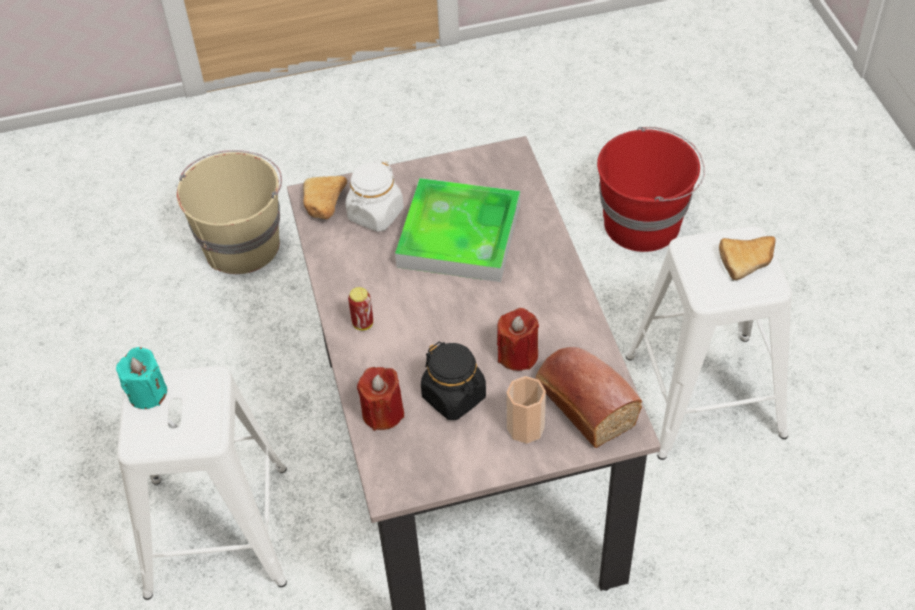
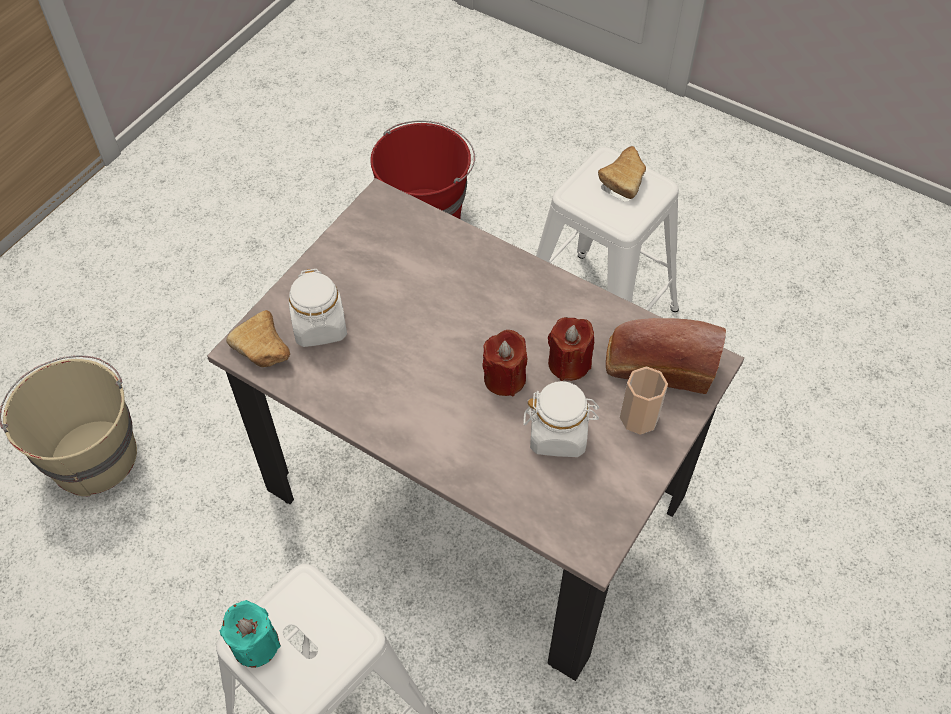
camera: 45 degrees left, 5 degrees up
can [348,287,373,330] -> none
red candle [357,367,404,431] -> red candle moved to [482,330,528,396]
tray [395,178,520,282] -> none
black jar [421,342,486,420] -> white jar [523,381,599,457]

